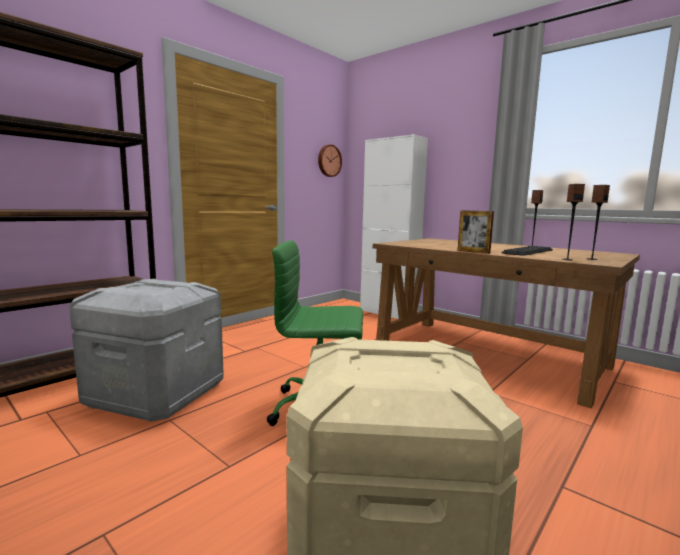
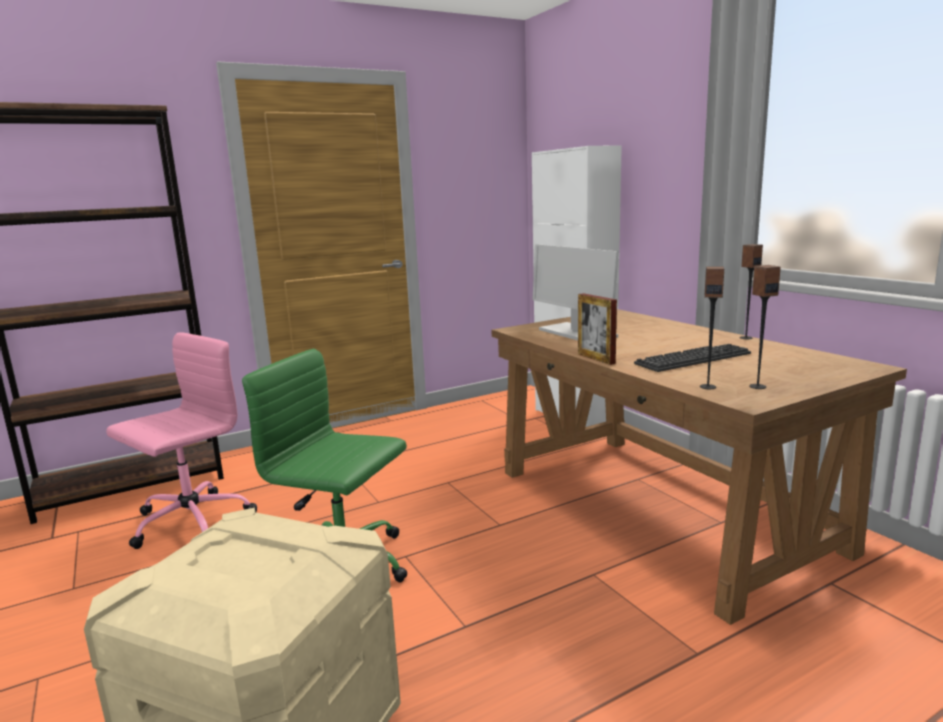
camera: 20 degrees right, 5 degrees up
grey storage box [69,279,224,422] -> pink office chair [106,332,257,549]
wall clock [318,145,342,177] -> none
none -> monitor [532,244,619,340]

